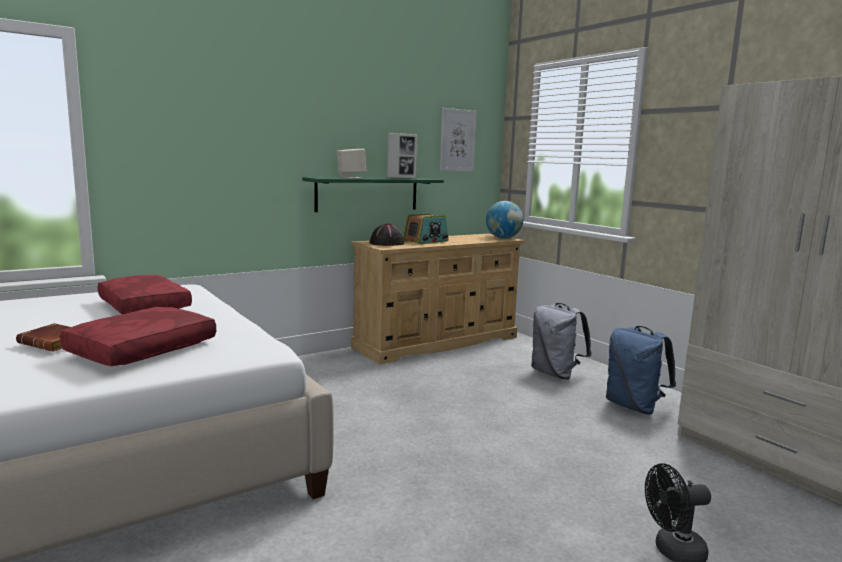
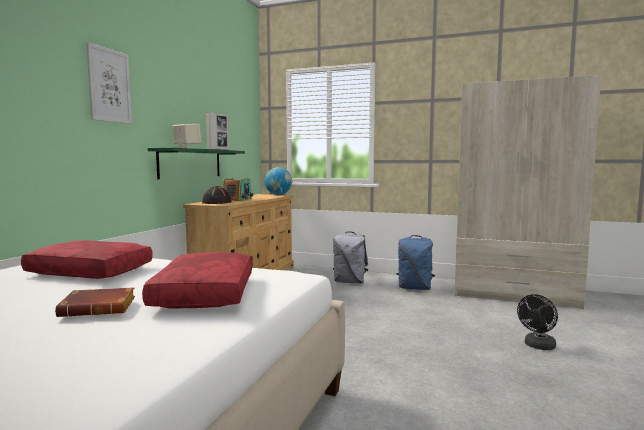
camera: 35 degrees left, 5 degrees down
picture [440,108,477,171] -> picture moved to [86,42,132,124]

